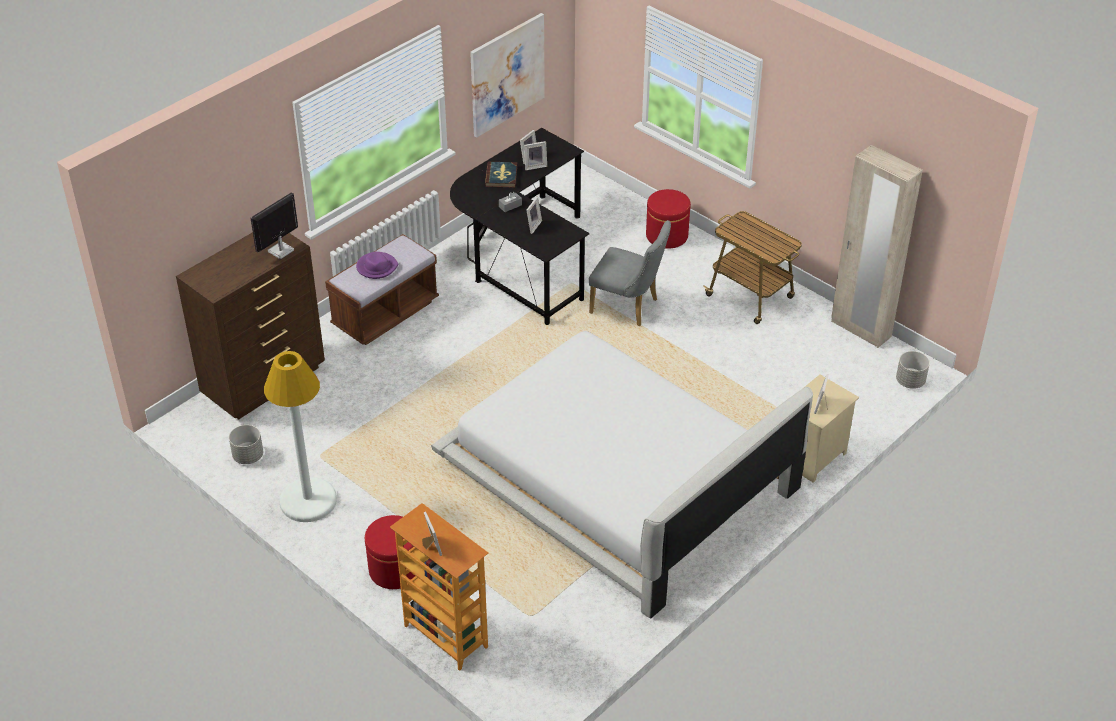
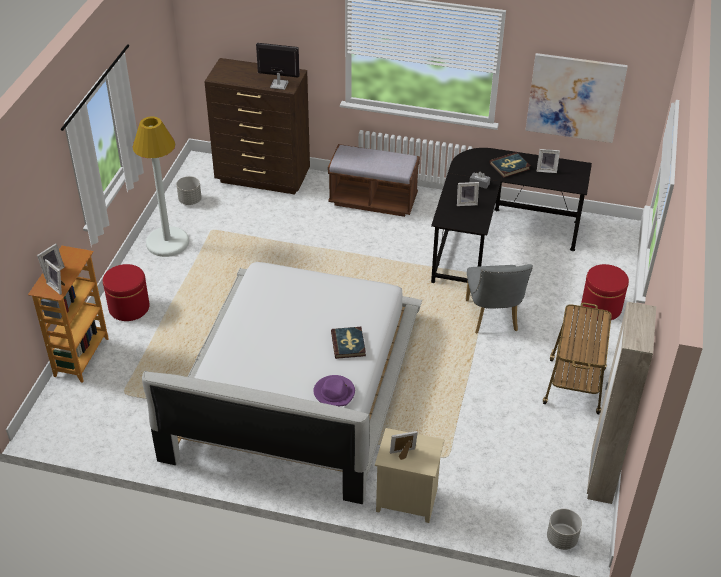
camera: 60 degrees right, 0 degrees up
purple hat [356,252,399,279] -> purple hat moved to [313,375,355,406]
picture frame [524,141,547,170] -> picture frame moved to [45,259,65,295]
none -> book [331,327,366,359]

